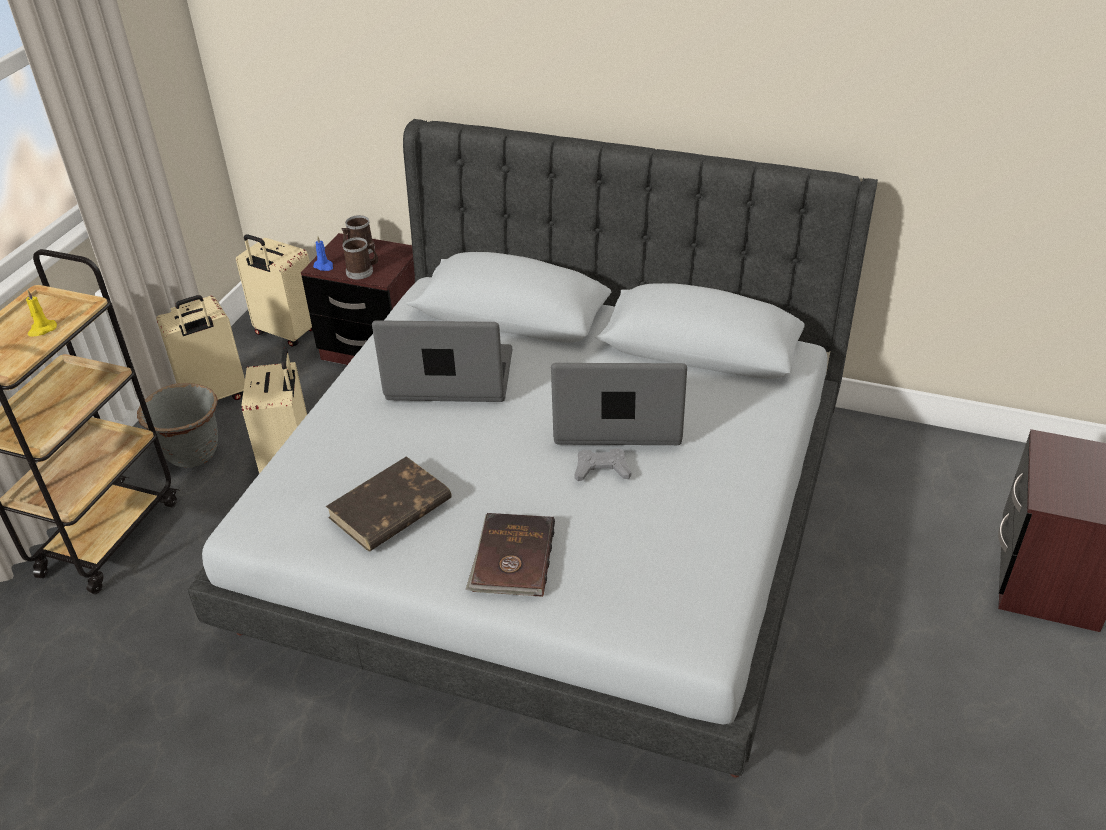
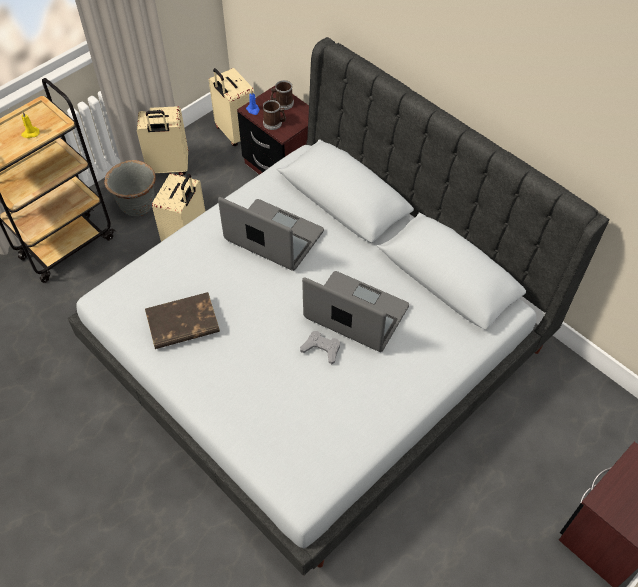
camera: 25 degrees right, 15 degrees up
brown book [465,513,555,597] -> none

